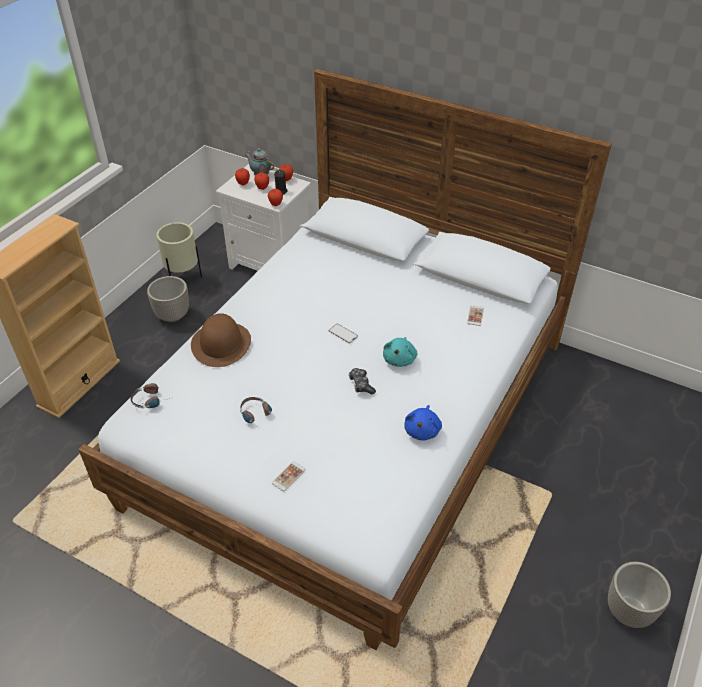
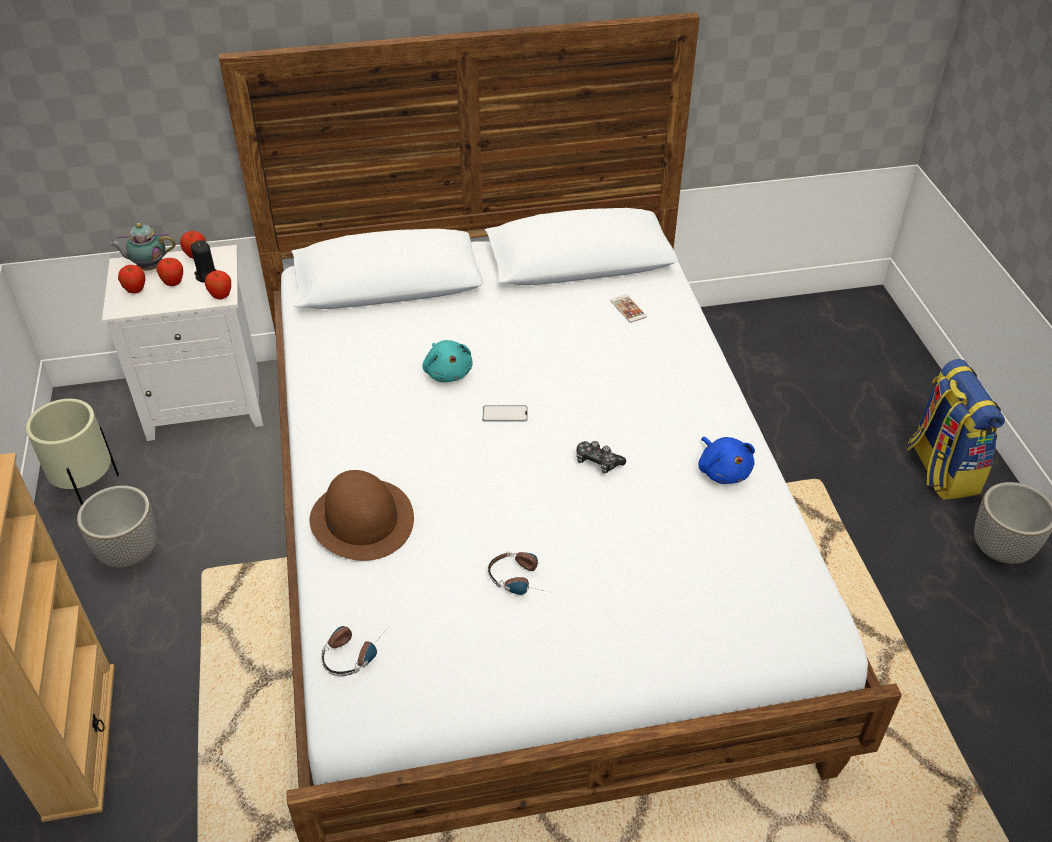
camera: 40 degrees left, 0 degrees up
phone [272,461,306,491] -> none
turquoise plush toy [383,337,417,367] -> turquoise plush toy moved to [422,340,473,382]
none -> backpack [907,359,1005,500]

